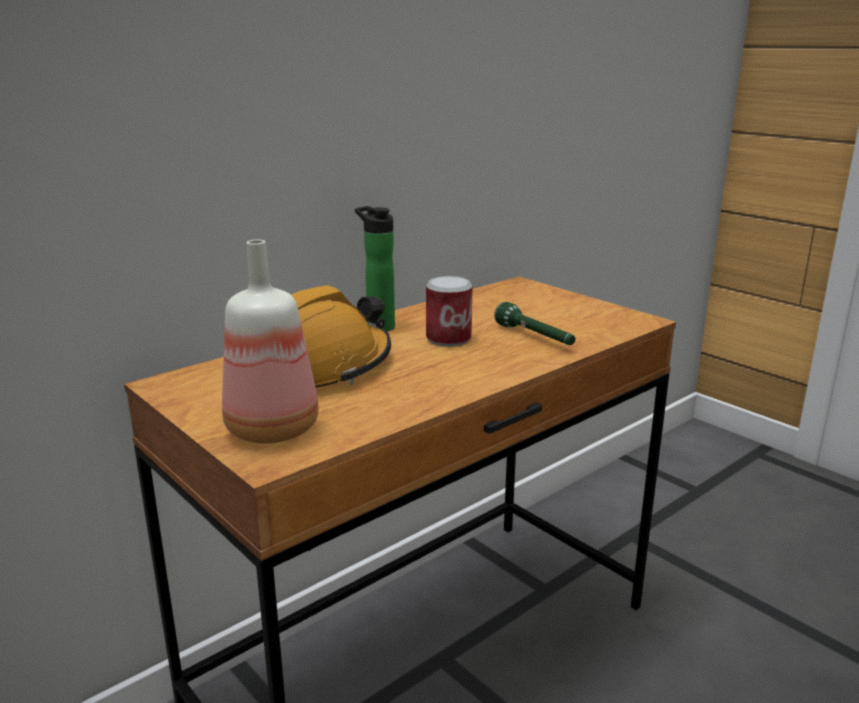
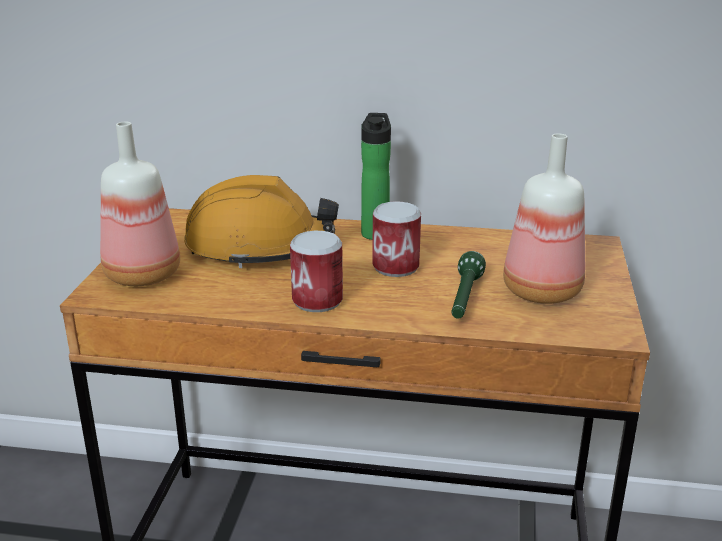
camera: 50 degrees right, 5 degrees up
none -> can [290,231,343,312]
none -> bottle [503,134,585,304]

